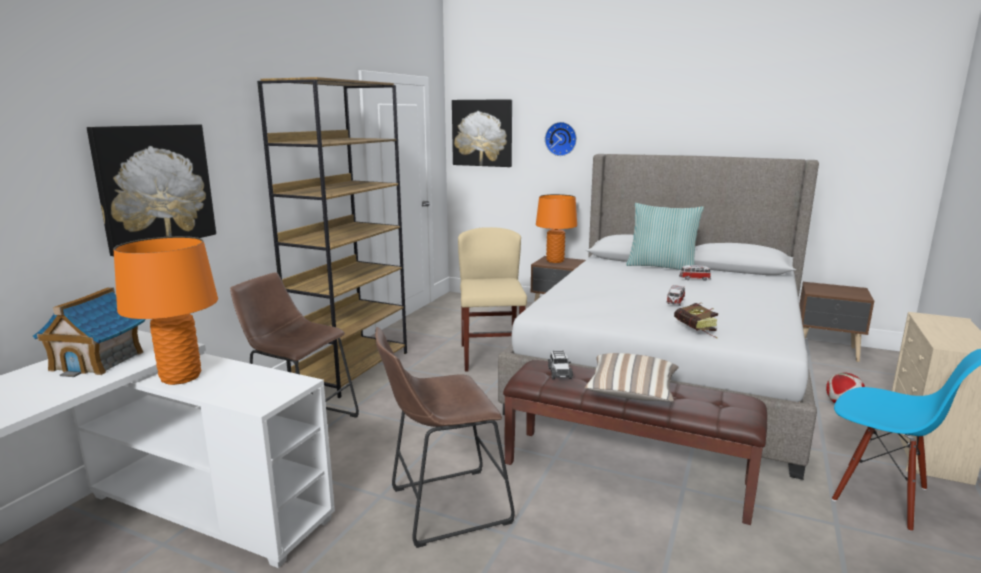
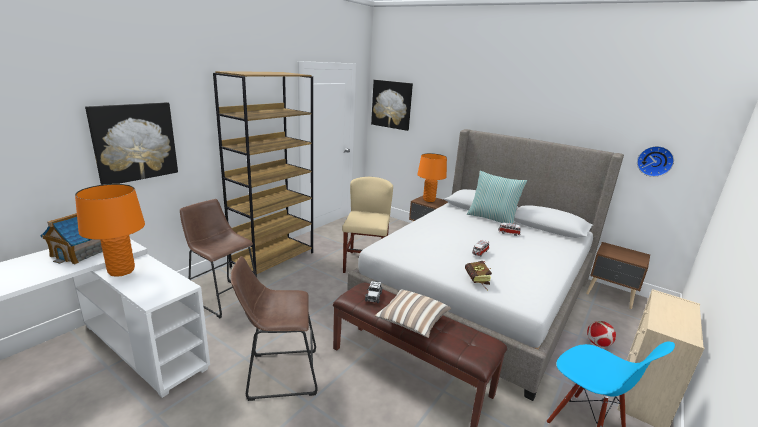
camera: 10 degrees right, 5 degrees up
wall clock [545,122,577,156] -> wall clock moved to [637,146,674,177]

